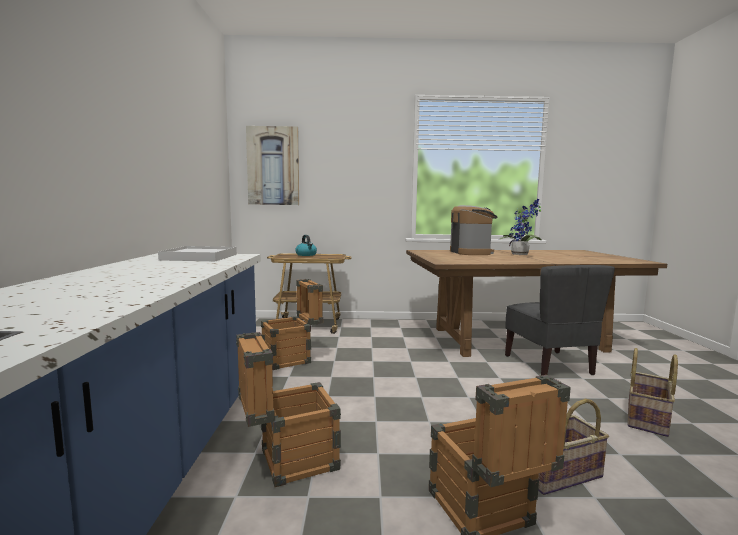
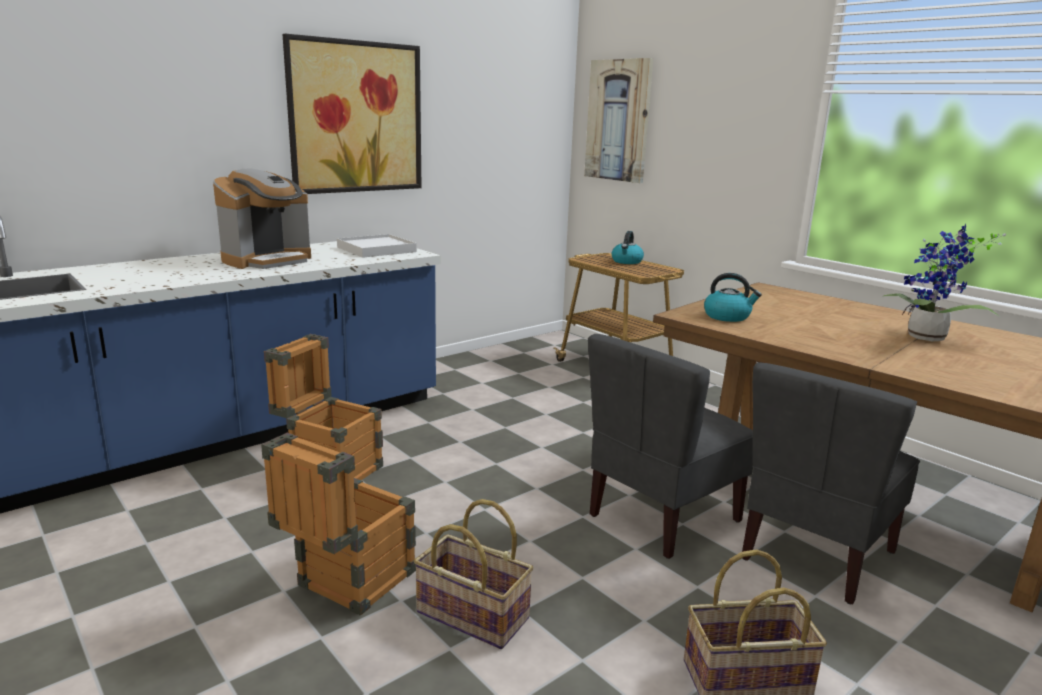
camera: 50 degrees right, 10 degrees up
crate [261,279,323,370] -> none
coffee machine [450,205,498,255] -> coffee machine moved to [213,169,311,269]
none -> picture [282,34,422,194]
none -> grey chair [588,334,753,559]
none -> kettle [704,273,762,322]

